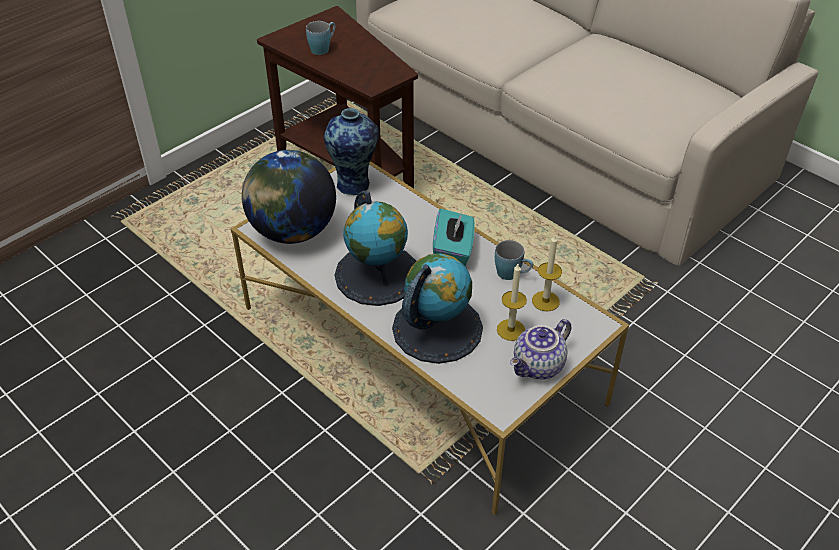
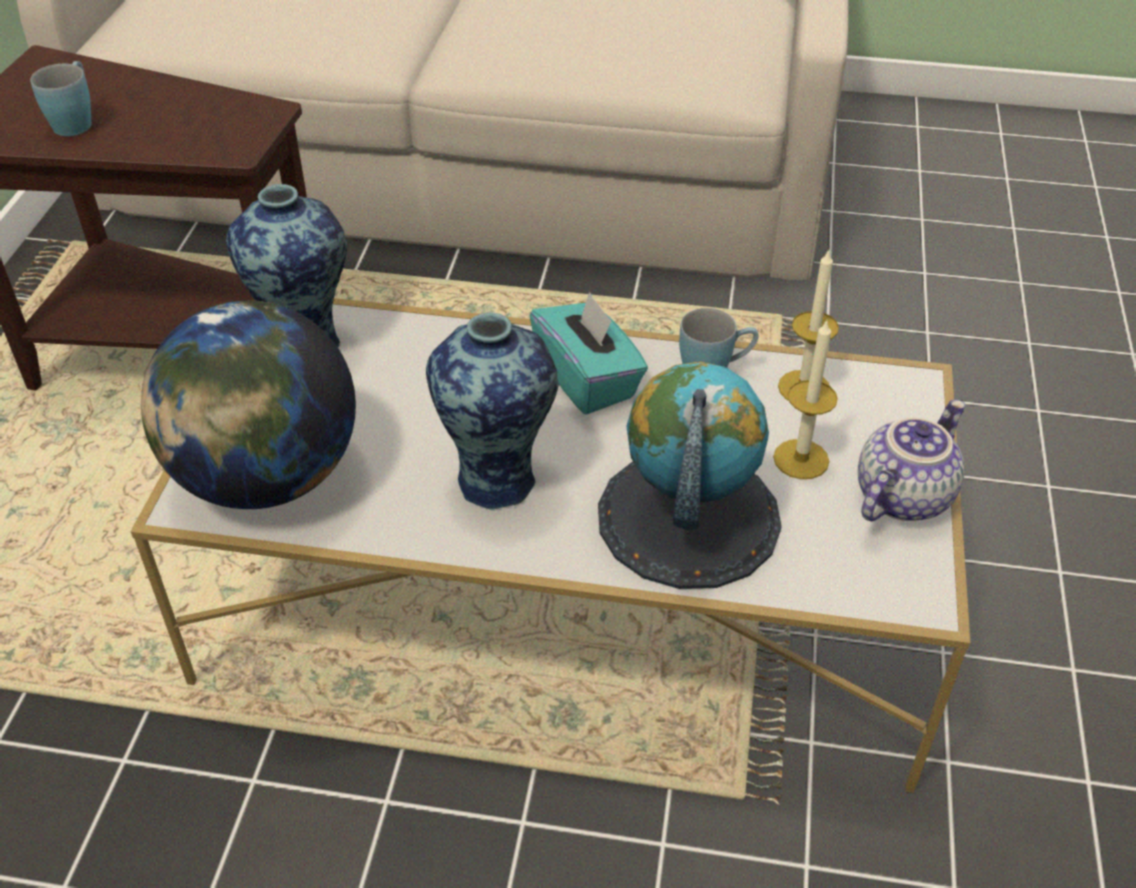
camera: 35 degrees left, 0 degrees up
globe [335,191,417,306] -> vase [426,313,559,511]
teapot [510,319,571,379] -> teapot turned 150 degrees counterclockwise [858,400,965,522]

